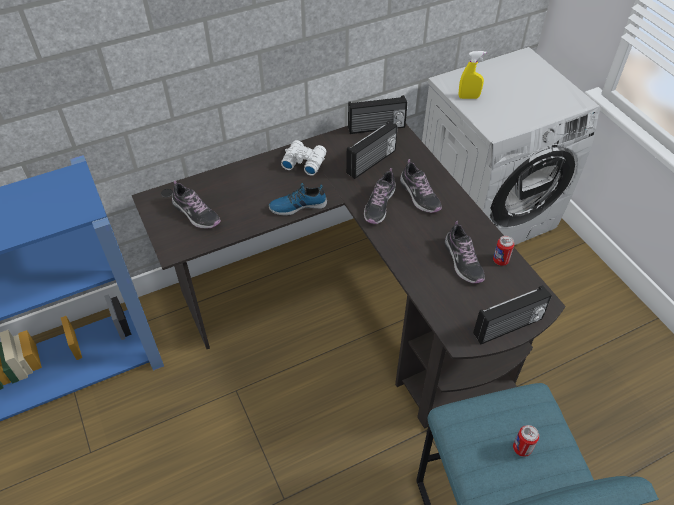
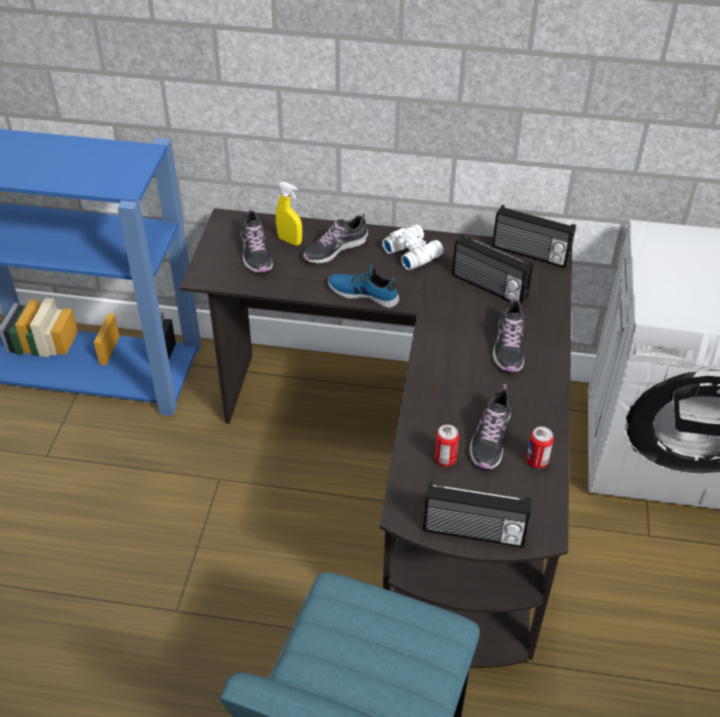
camera: 35 degrees right, 5 degrees down
radio [346,120,398,179] -> radio turned 45 degrees clockwise [452,234,533,305]
shoe [364,168,396,224] -> shoe moved to [303,213,369,264]
yellow spray bottle [459,51,487,99] -> yellow spray bottle moved to [276,182,302,245]
can [513,425,539,457] -> can moved to [434,425,459,466]

